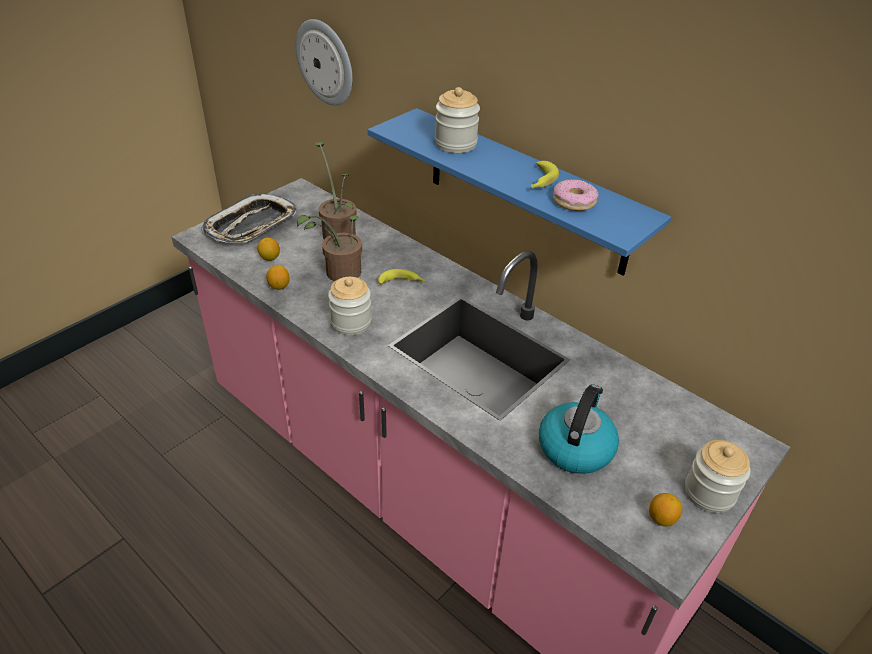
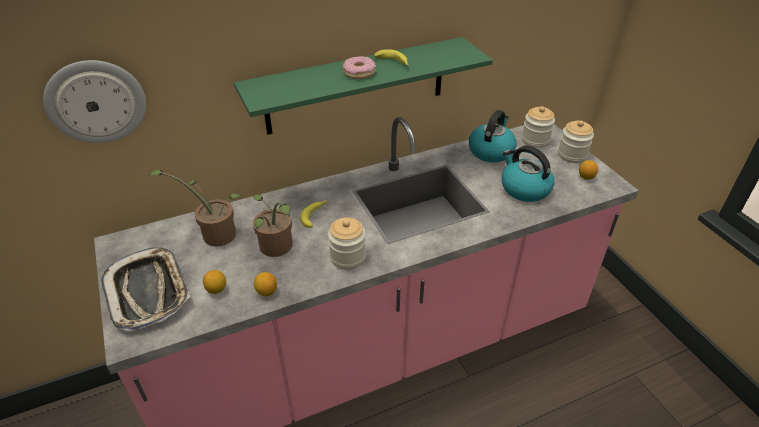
camera: 65 degrees left, 0 degrees up
blue shelf [368,108,671,275] -> green shelf [234,37,493,135]
jar [435,87,480,153] -> jar moved to [522,106,555,148]
donut [553,179,599,211] -> donut moved to [343,56,376,79]
none -> kettle [469,110,517,162]

